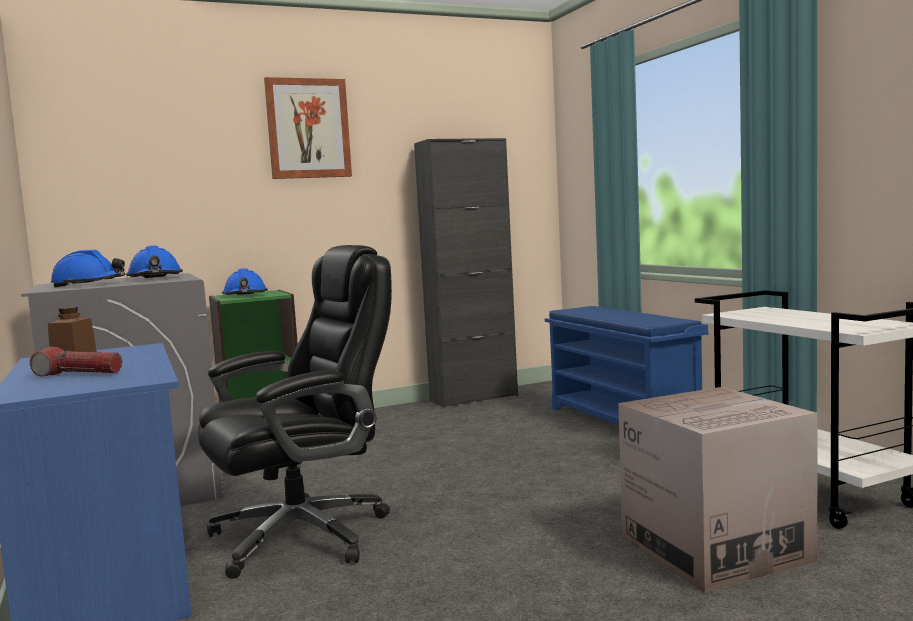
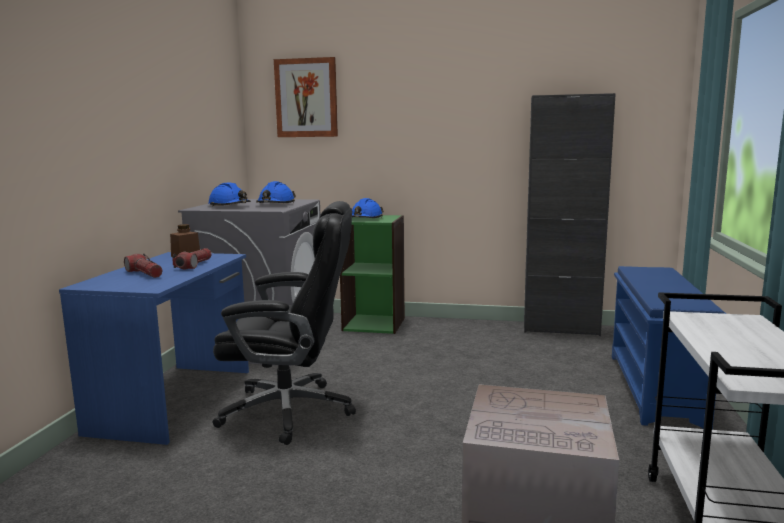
camera: 35 degrees right, 5 degrees up
picture [264,77,352,179] -> picture moved to [274,57,338,137]
none -> flashlight [172,248,212,270]

